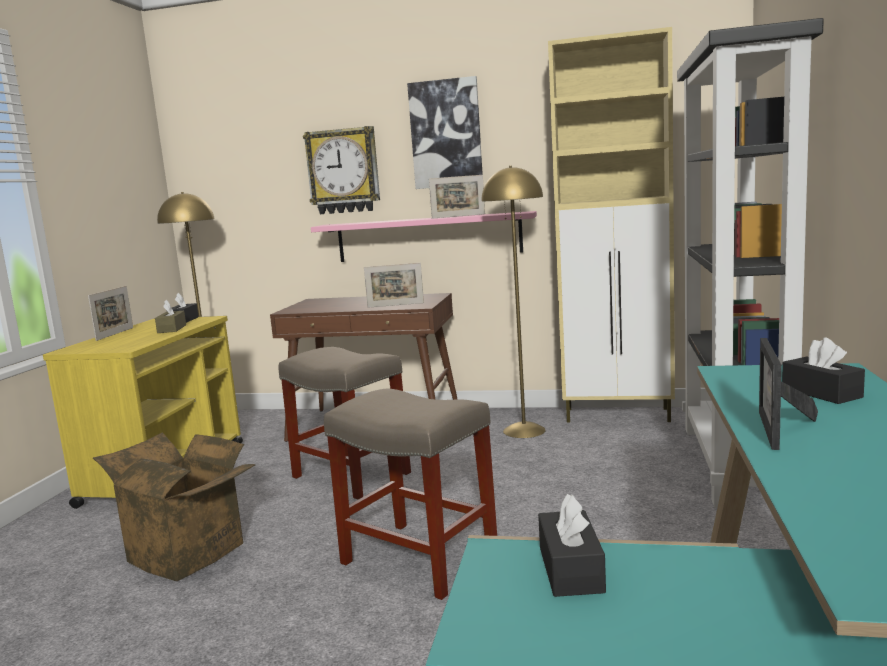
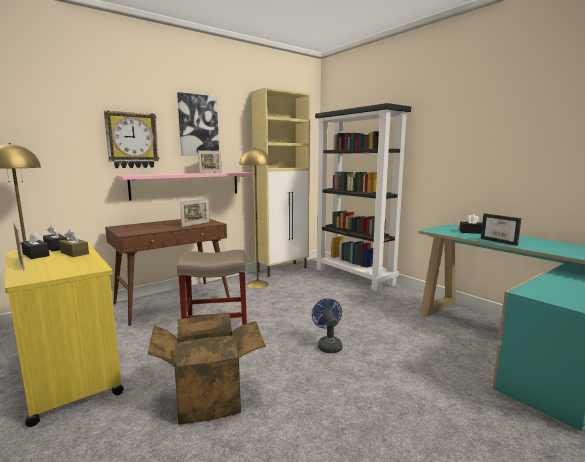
camera: 50 degrees left, 0 degrees up
beige stool [324,388,497,600] -> blue fan [312,298,342,353]
black tissue box [538,494,606,597] -> black tissue box moved to [21,231,50,259]

